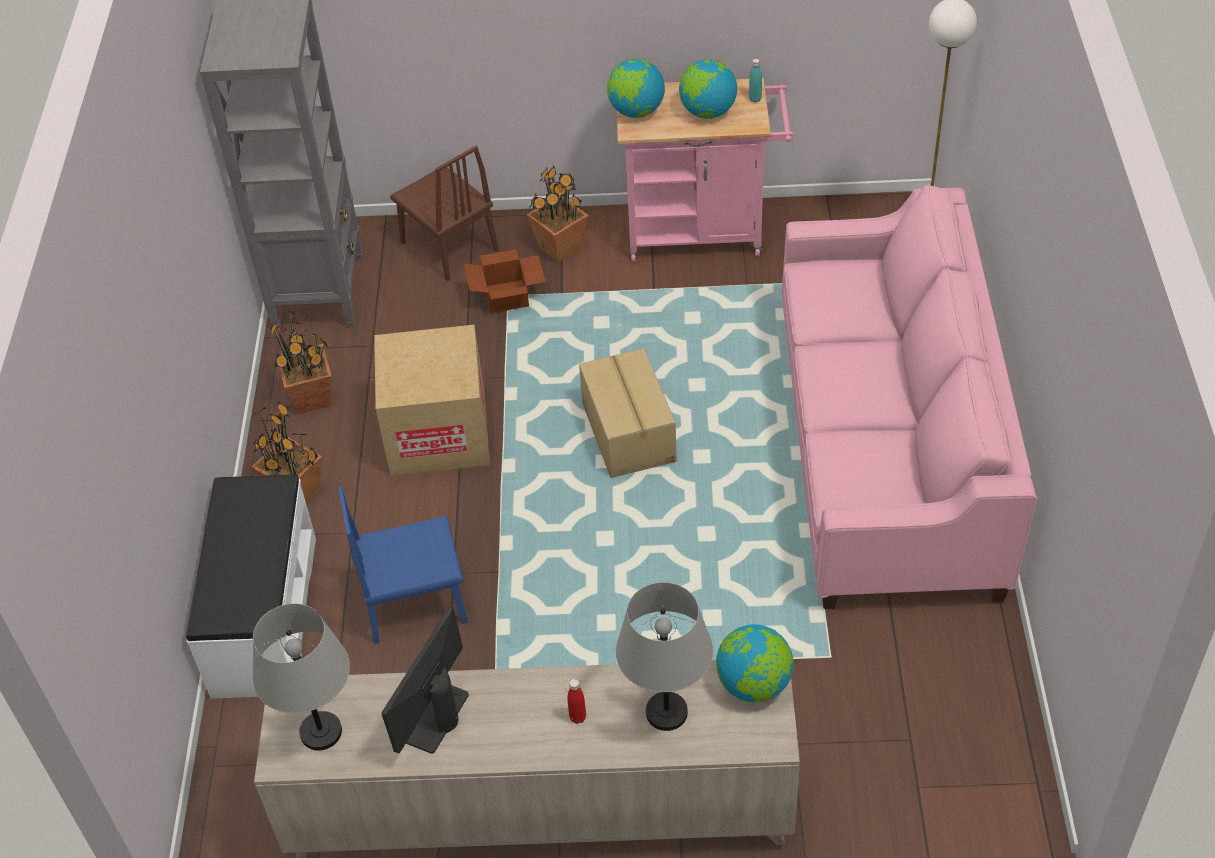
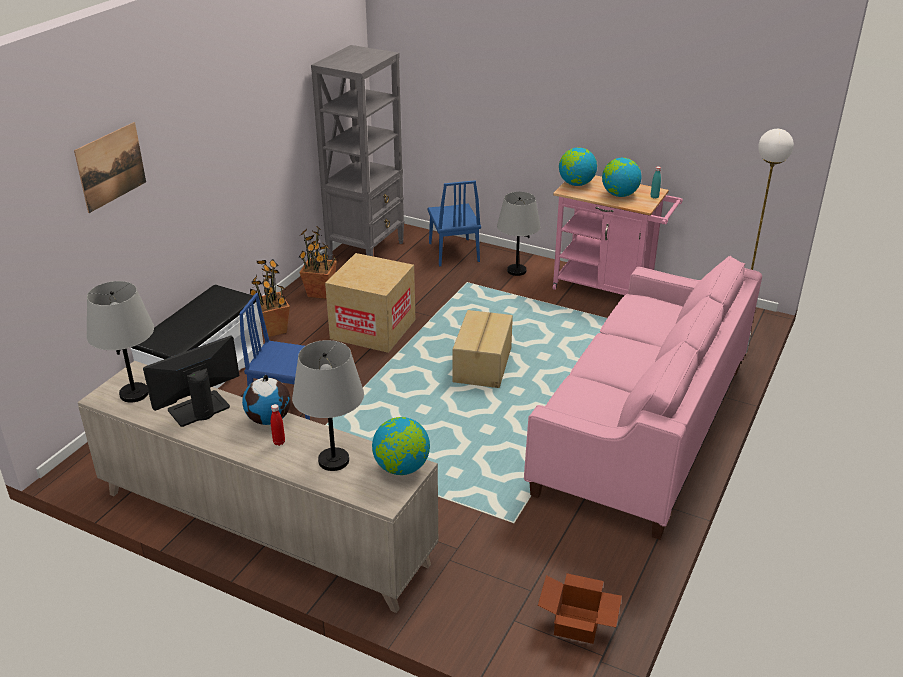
camera: 25 degrees right, 15 degrees down
brown chair [390,146,499,281] -> blue chair [427,180,481,266]
cardboard box [464,249,545,314] -> cardboard box moved to [538,573,622,644]
potted plant [527,166,588,263] -> grey table lamp [497,192,541,276]
none -> picture [74,122,146,213]
none -> globe [242,375,291,425]

